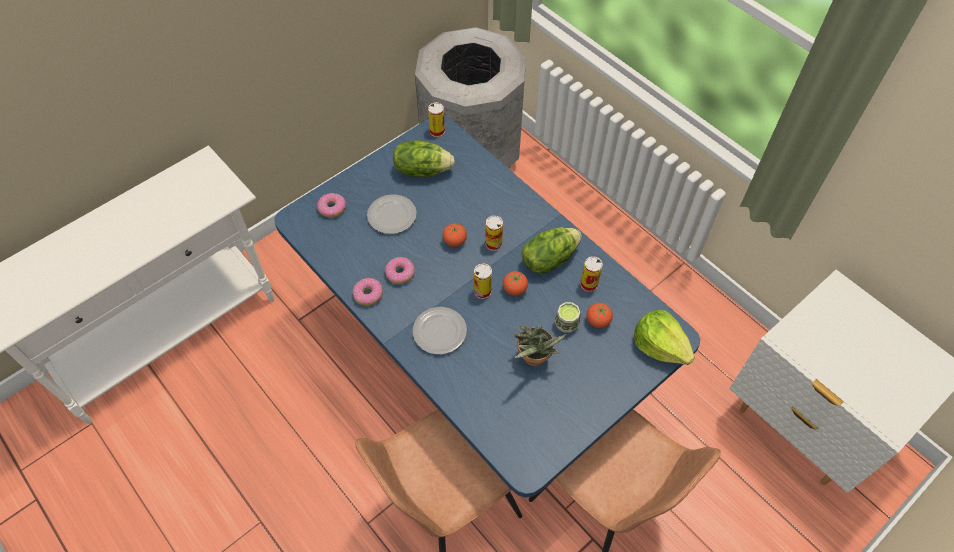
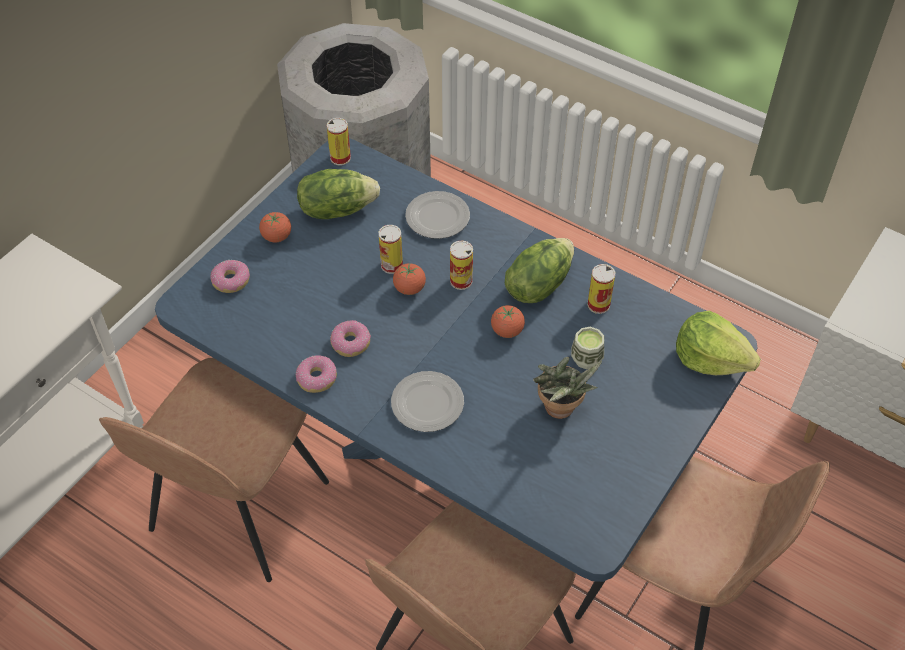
camera: 15 degrees left, 5 degrees down
plate [367,194,417,234] -> plate moved to [405,191,470,239]
can [474,263,492,299] -> can moved to [379,225,403,274]
tomato [587,303,613,328] -> tomato moved to [259,212,291,242]
none -> brown chair [99,358,329,582]

